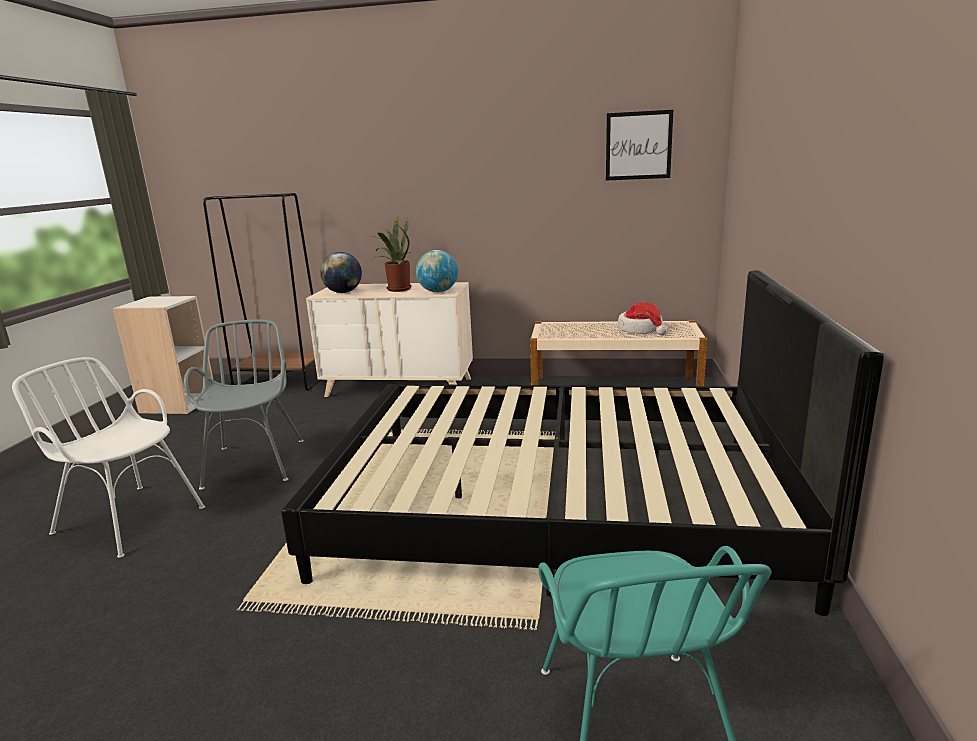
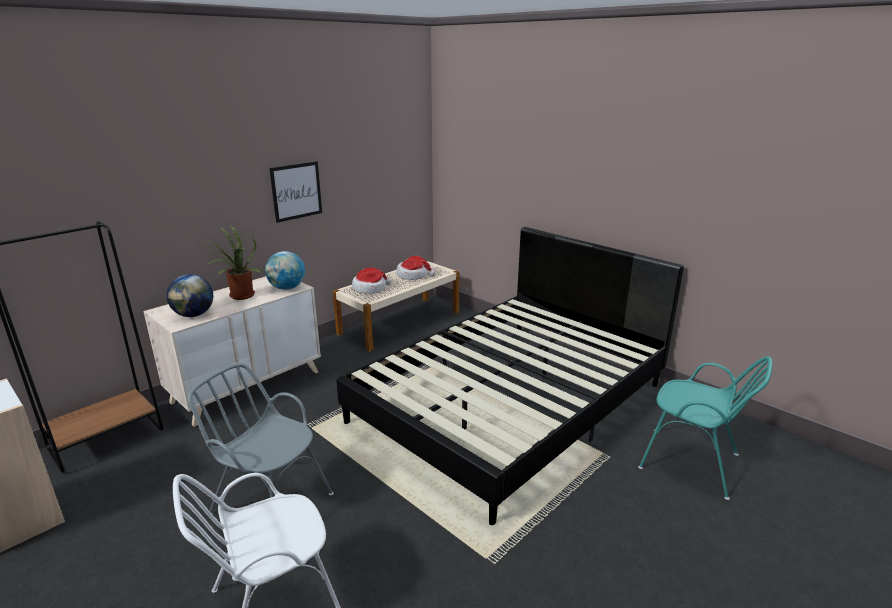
camera: 55 degrees left, 5 degrees up
picture [606,110,673,181] -> picture moved to [269,161,322,223]
none -> hat [352,267,391,294]

